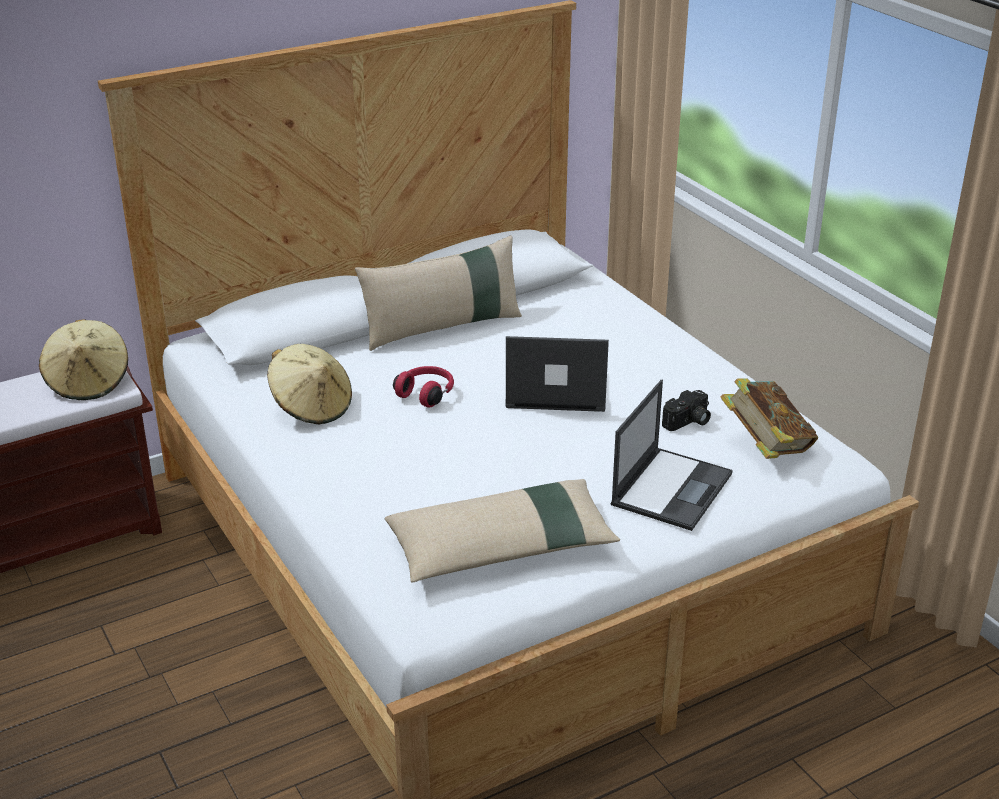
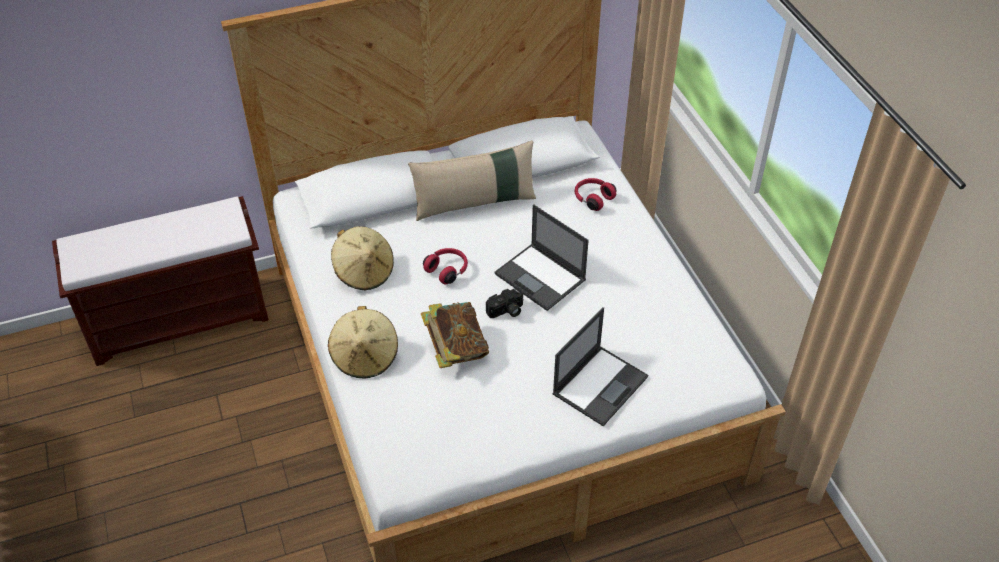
camera: 10 degrees right, 15 degrees up
beige hat [39,319,128,400] -> beige hat moved to [328,306,398,379]
beige pillow [385,479,620,583] -> none
laptop [505,336,609,412] -> laptop turned 150 degrees counterclockwise [495,204,589,311]
camera [662,390,711,431] -> camera moved to [486,288,524,318]
book [720,378,818,459] -> book moved to [421,302,489,368]
none -> red headphones [575,178,617,211]

